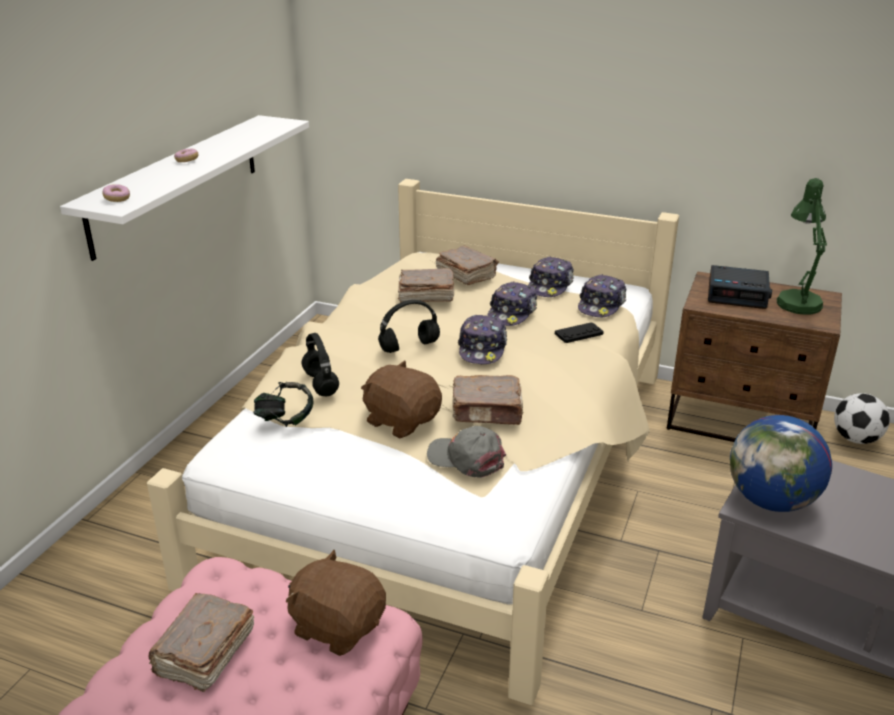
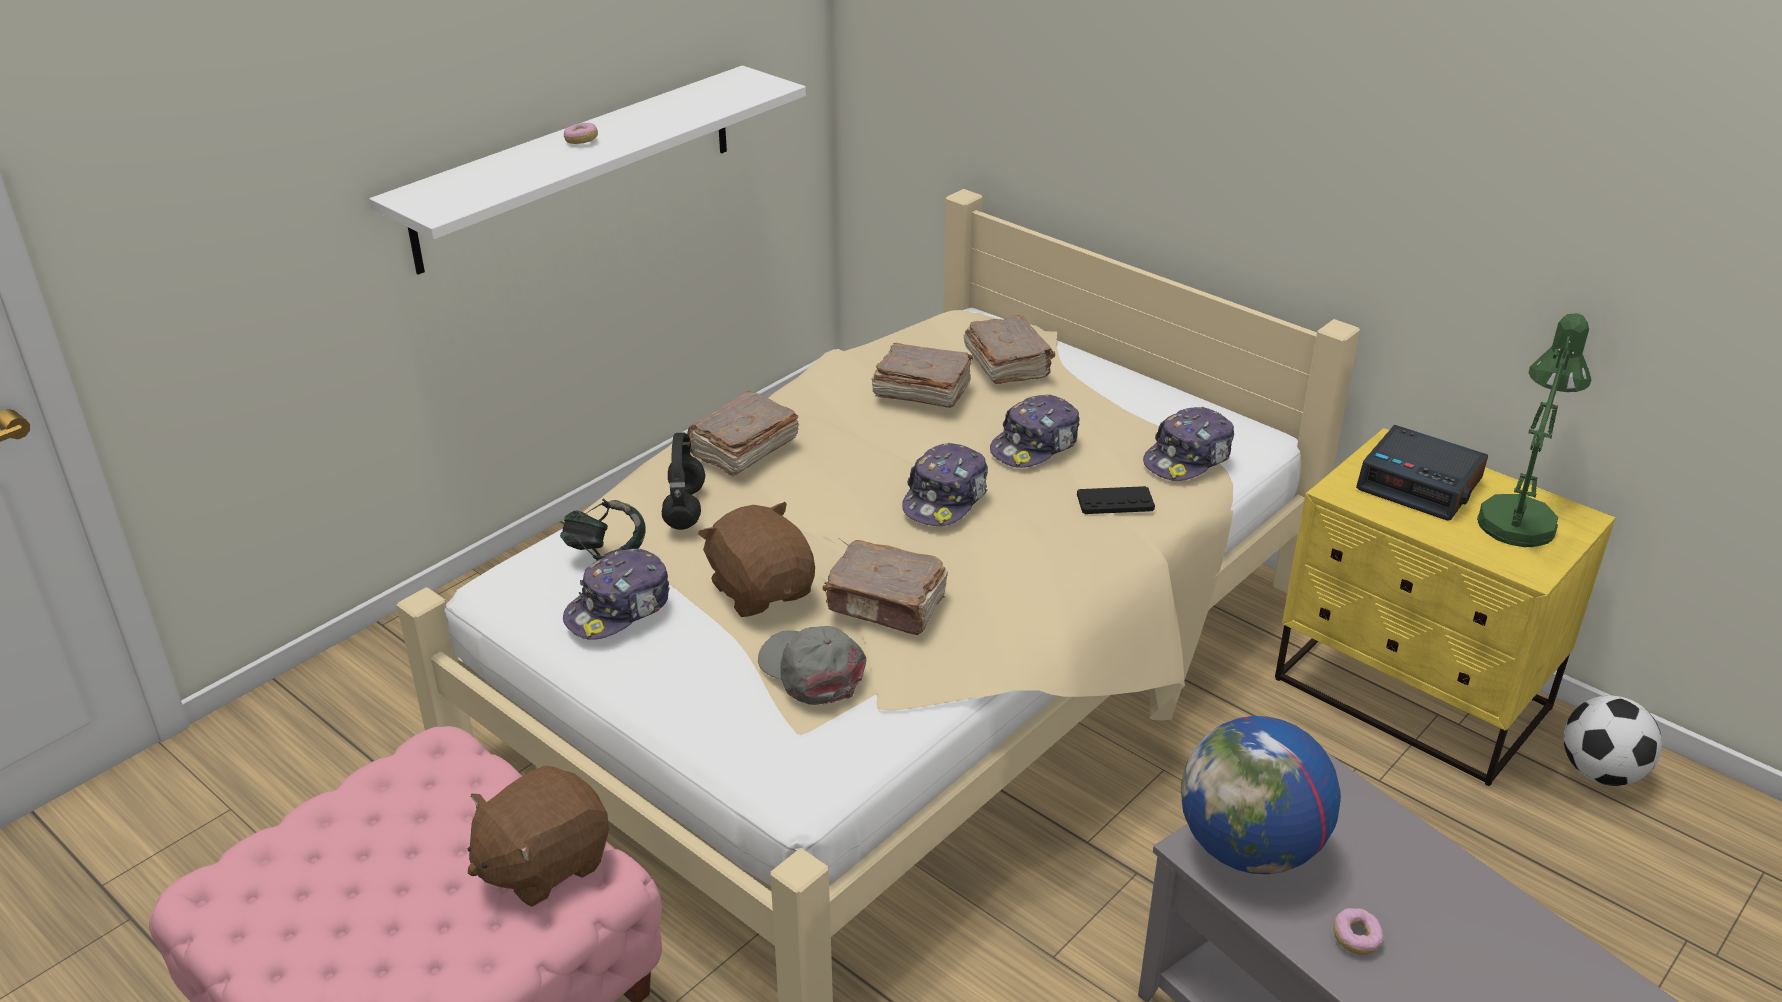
camera: 20 degrees right, 5 degrees up
donut [103,184,130,202] -> donut moved to [1333,908,1384,955]
brown book [149,593,255,692] -> brown book moved to [687,392,799,477]
brown plush toy [286,550,386,656] -> brown plush toy turned 90 degrees counterclockwise [468,766,609,907]
black headphones [378,300,440,353] -> none
cap [528,256,574,297] -> cap moved to [563,549,670,640]
brown nightstand [667,271,842,442] -> yellow nightstand [1275,428,1615,786]

